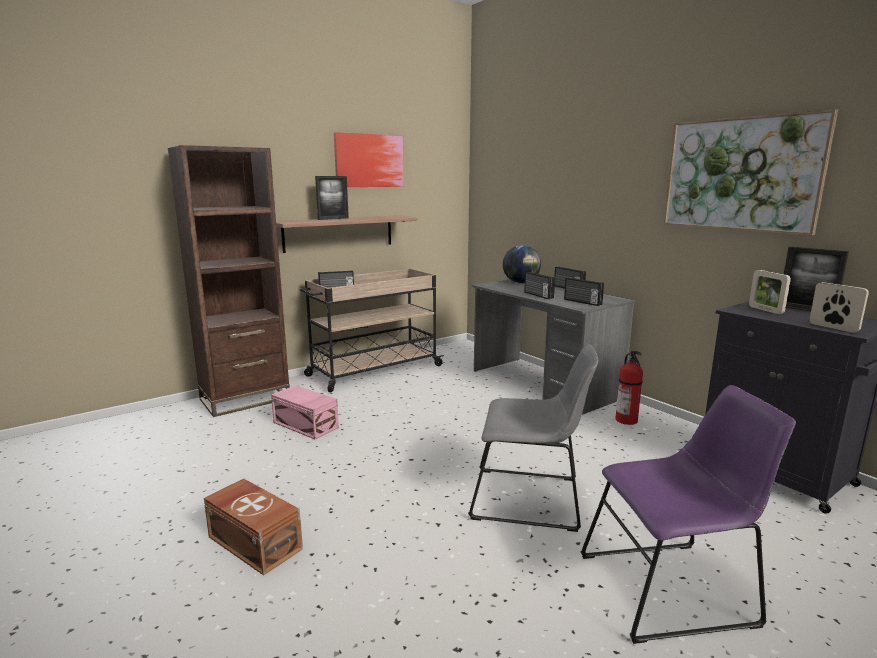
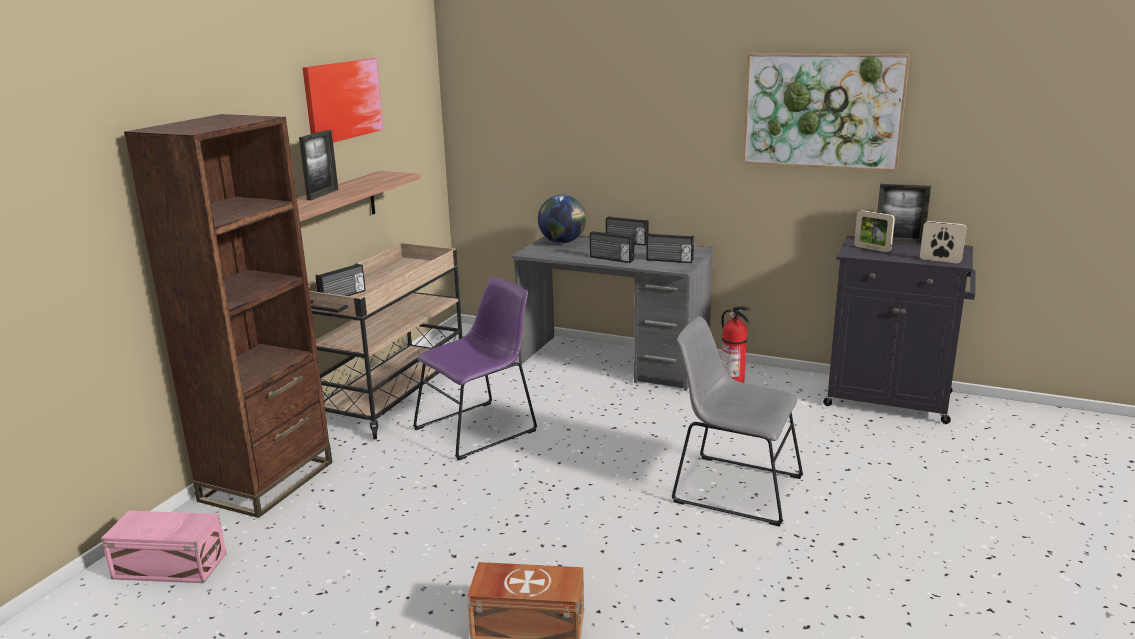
camera: 30 degrees left, 5 degrees up
pink storage box [271,385,339,439] -> pink storage box moved to [101,511,227,583]
grey chair [468,344,598,532] -> grey chair turned 135 degrees counterclockwise [672,316,803,527]
purple chair [581,385,796,644] -> purple chair moved to [413,277,537,461]

